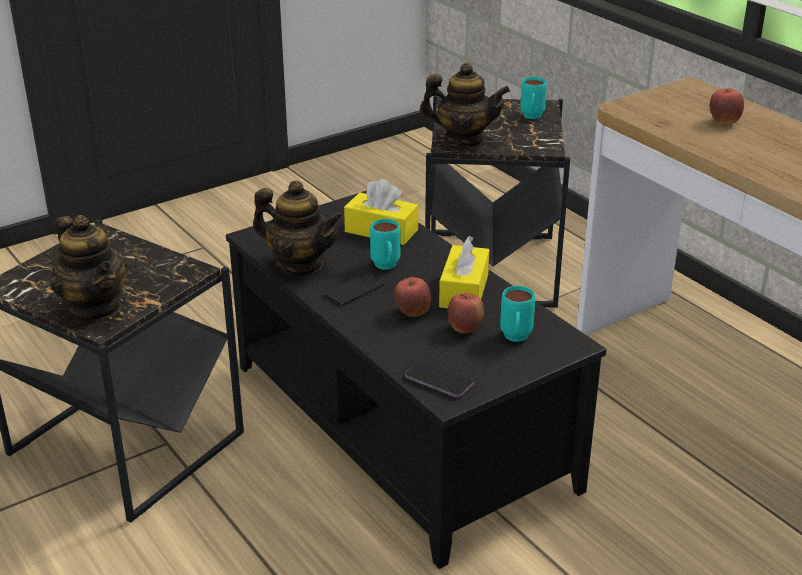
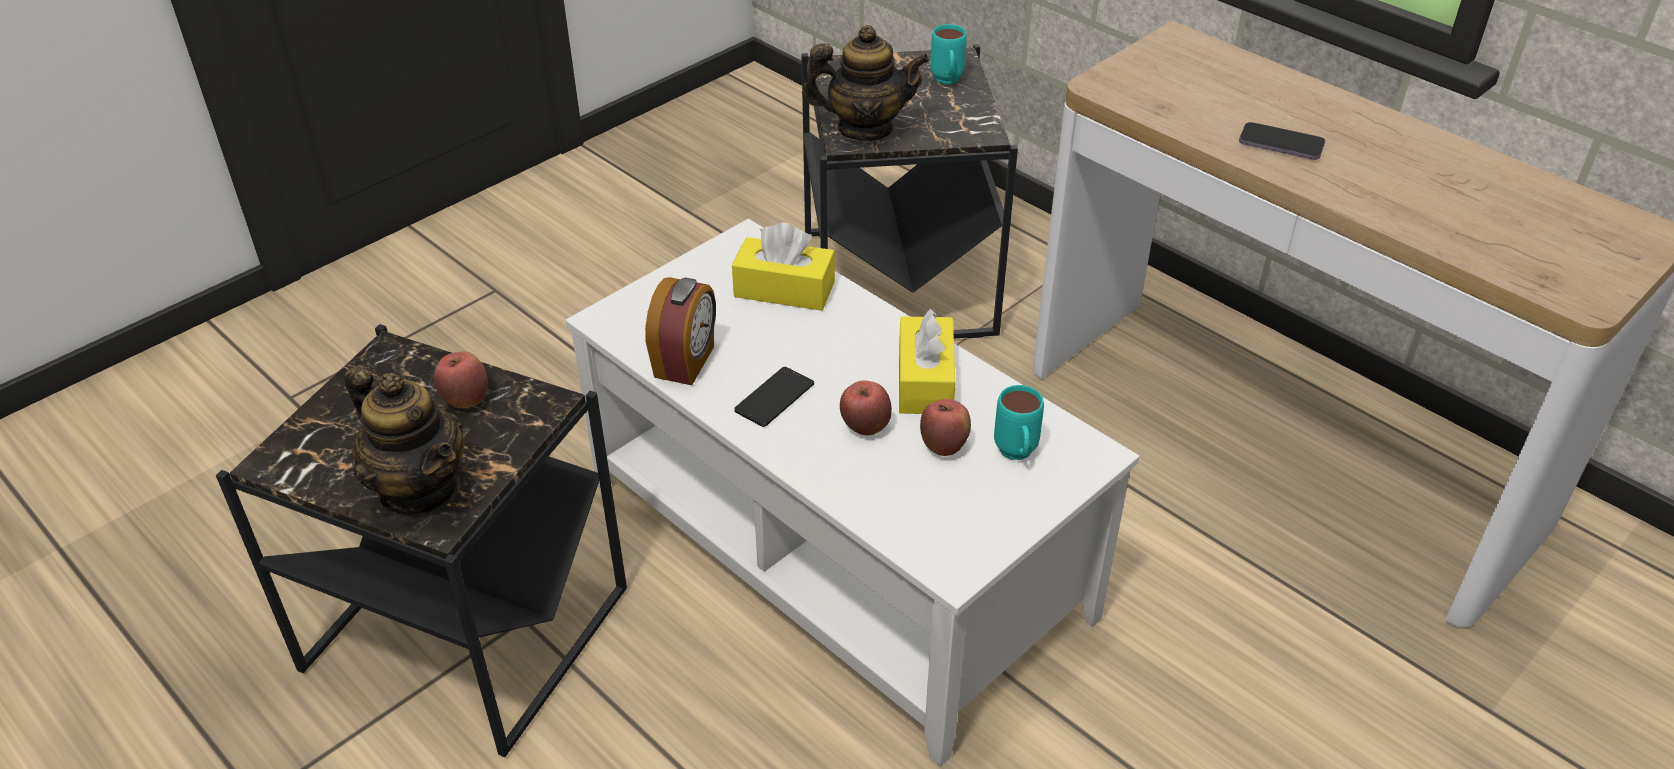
camera: 10 degrees left, 10 degrees up
black coffee table [226,191,607,569] -> white coffee table [566,219,1140,767]
teapot [253,180,343,275] -> alarm clock [645,277,716,385]
turquoise mug [370,219,400,270] -> none
phone [405,360,474,398] -> phone moved to [1239,122,1325,160]
apple [710,88,744,124] -> apple moved to [434,352,488,408]

